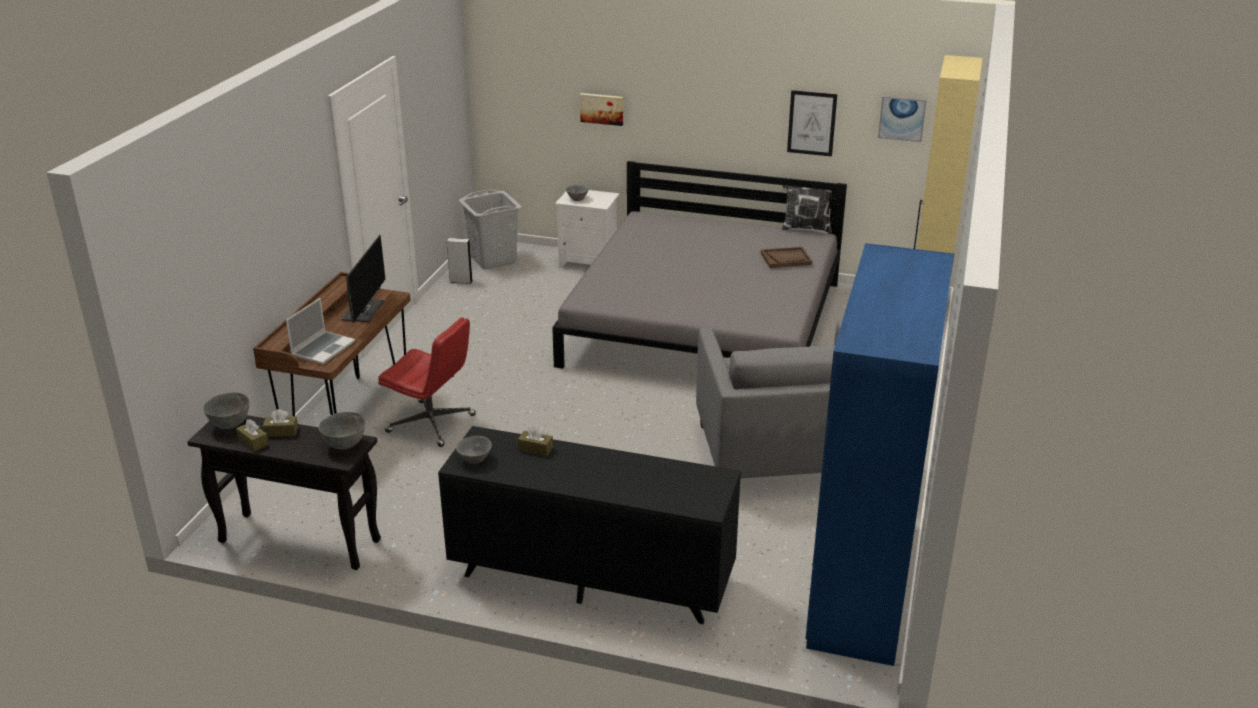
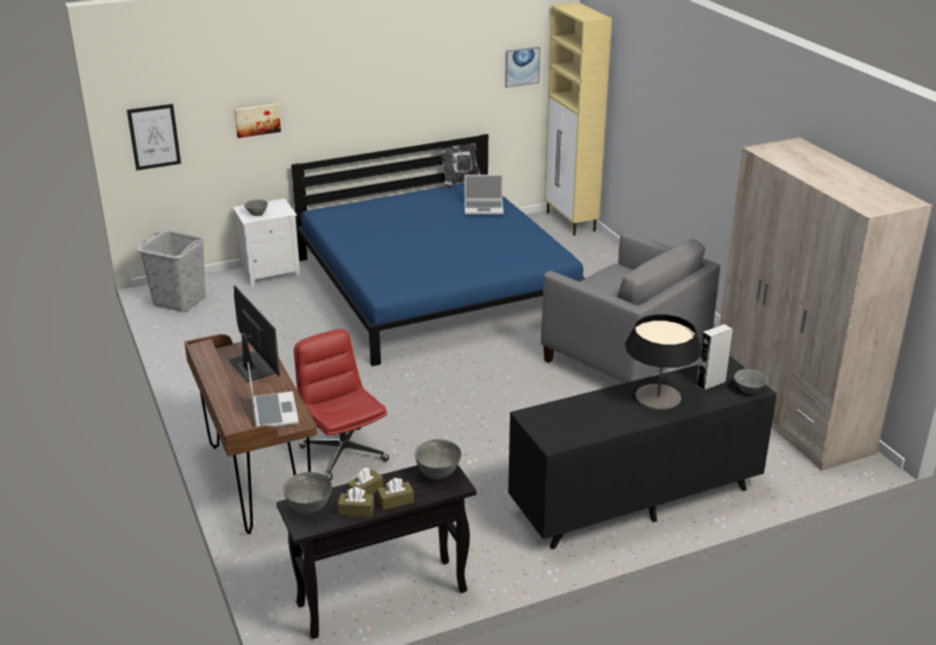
camera: 40 degrees left, 0 degrees up
red office chair [378,317,476,447] -> red office chair turned 105 degrees counterclockwise [294,329,389,480]
grey speaker [447,238,473,284] -> grey speaker moved to [696,324,733,391]
grey bowl [456,436,492,464] -> grey bowl moved to [734,369,767,394]
brown tissue box [518,426,553,456] -> brown tissue box moved to [377,478,414,510]
grey bed [552,161,847,369] -> blue bed [291,134,585,366]
brown tray [761,247,812,268] -> laptop [465,175,504,215]
picture [787,90,837,156] -> picture moved to [127,104,181,170]
blue wardrobe [805,243,954,666] -> beige wardrobe [720,137,932,471]
none -> table lamp [625,314,702,410]

